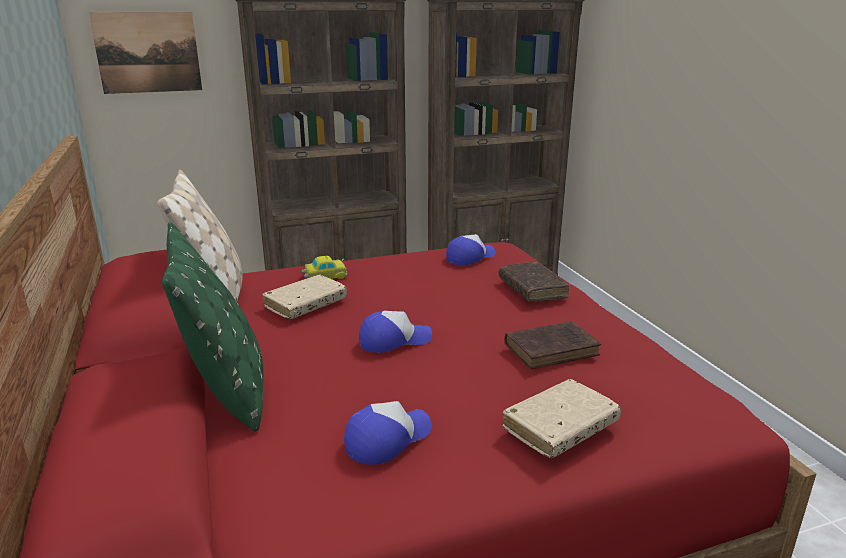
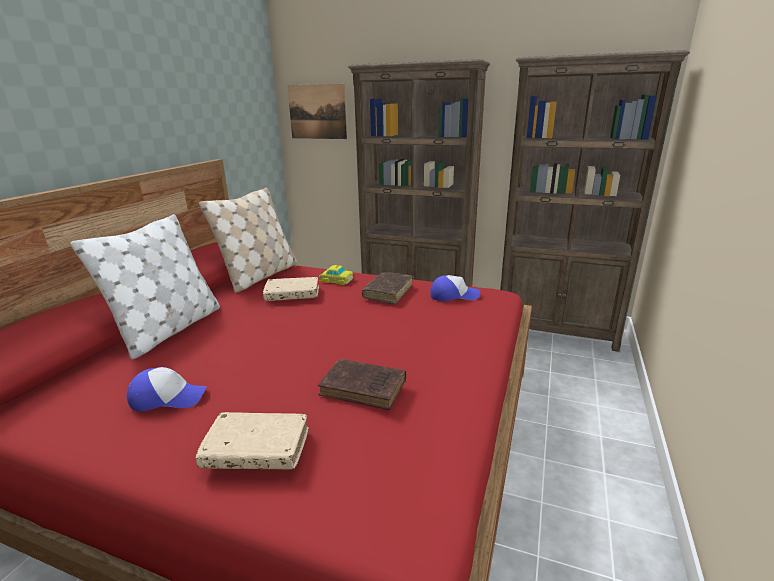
camera: 40 degrees right, 0 degrees up
green pillow [162,222,264,432] -> white pillow [71,214,220,359]
cap [359,311,432,353] -> none
brown book [499,262,569,302] -> brown book moved to [362,272,412,304]

